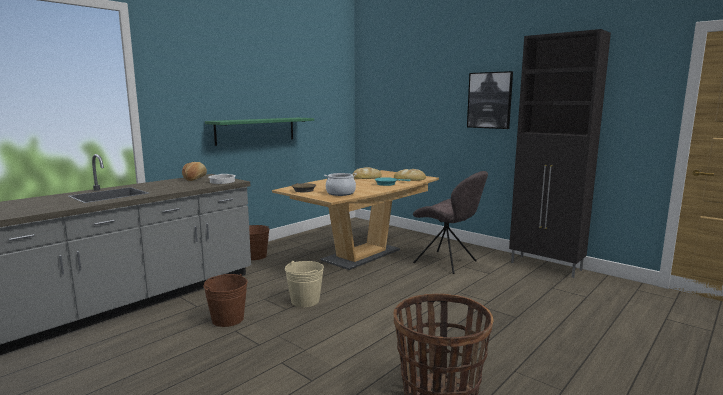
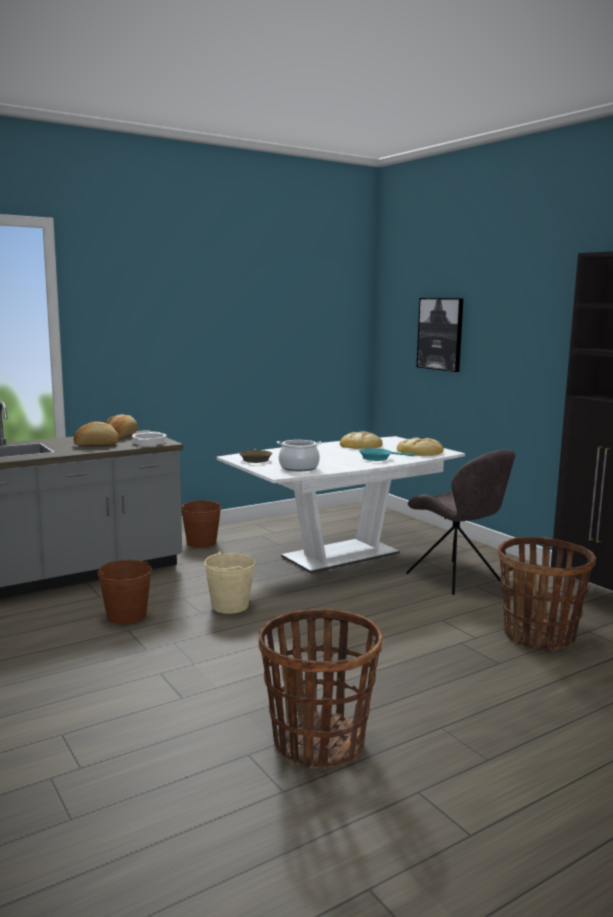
camera: 15 degrees right, 0 degrees up
green shelf [205,118,314,146] -> none
brown dining table [272,170,439,270] -> white dining table [217,436,465,573]
picture [467,71,513,129] -> picture moved to [417,298,463,372]
none -> bread [74,422,119,445]
none -> basket [498,537,596,651]

